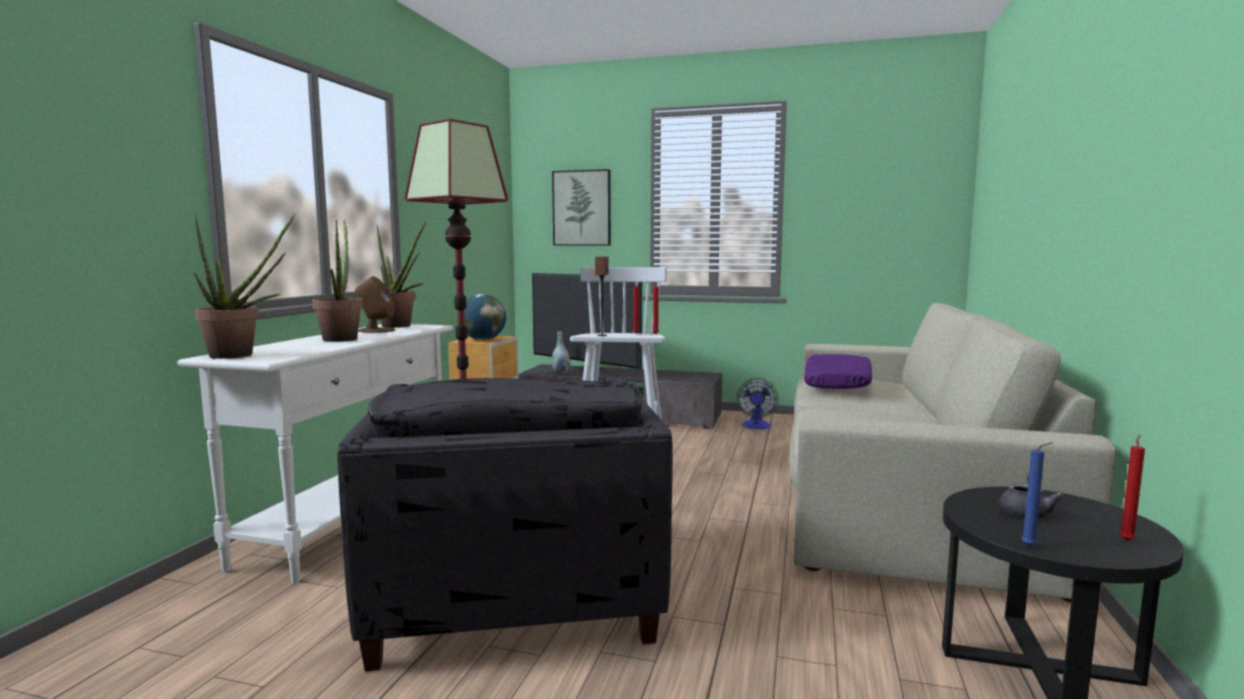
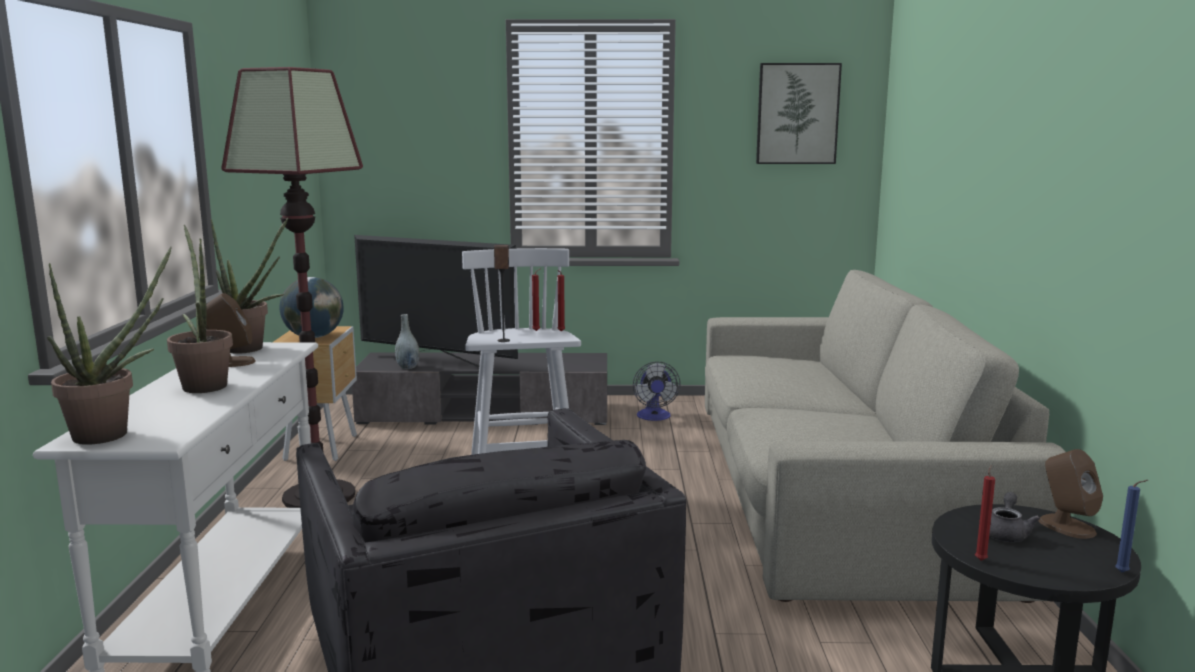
camera: 15 degrees left, 5 degrees up
picture [552,169,611,246] -> picture moved to [756,63,842,164]
purple pillow [804,354,872,389] -> none
blue candle [1021,442,1052,546] -> blue candle moved to [1115,480,1148,573]
red candle [1119,434,1145,541] -> red candle moved to [975,465,995,561]
none -> brown speaker [1038,449,1103,539]

